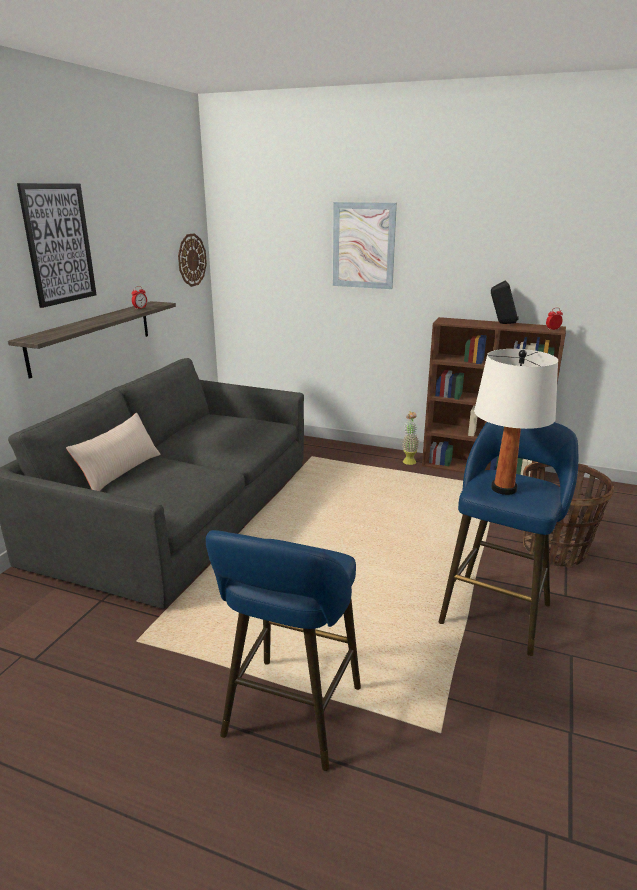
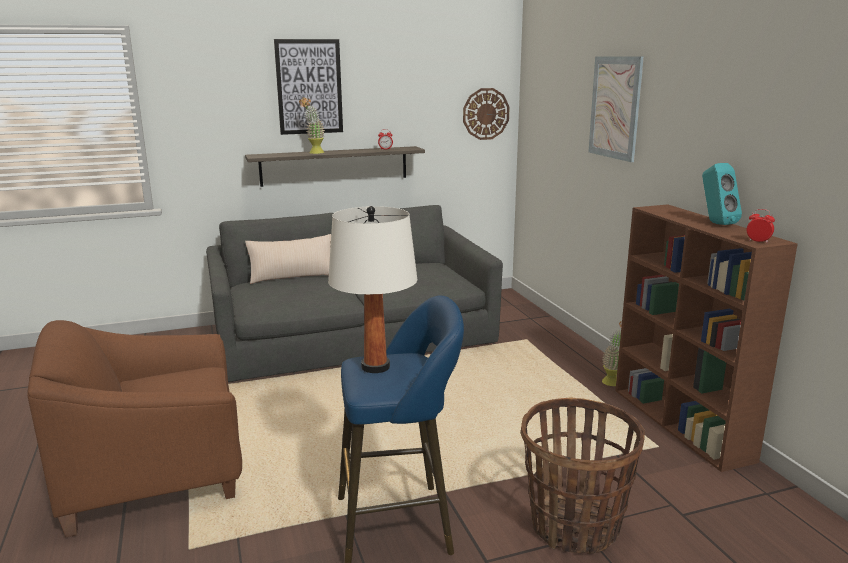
camera: 50 degrees right, 5 degrees down
blue stool [206,530,361,771] -> brown armchair [27,320,242,537]
black speaker [491,281,519,324] -> turquoise speaker [702,163,742,225]
none -> potted plant [299,97,325,154]

